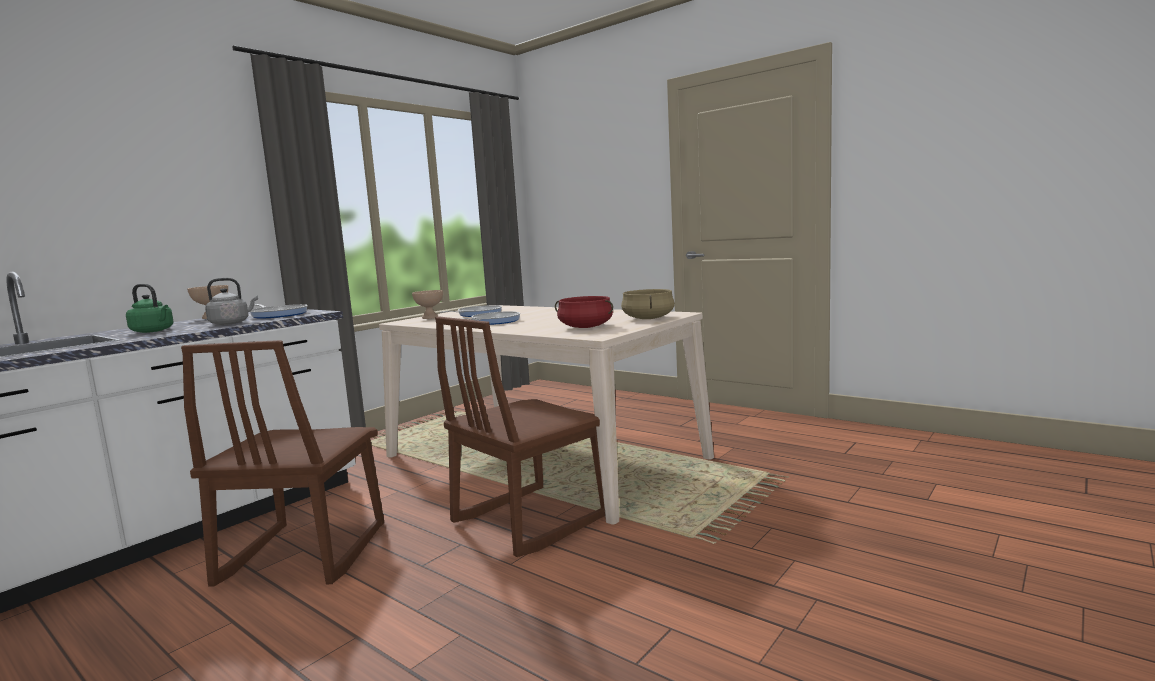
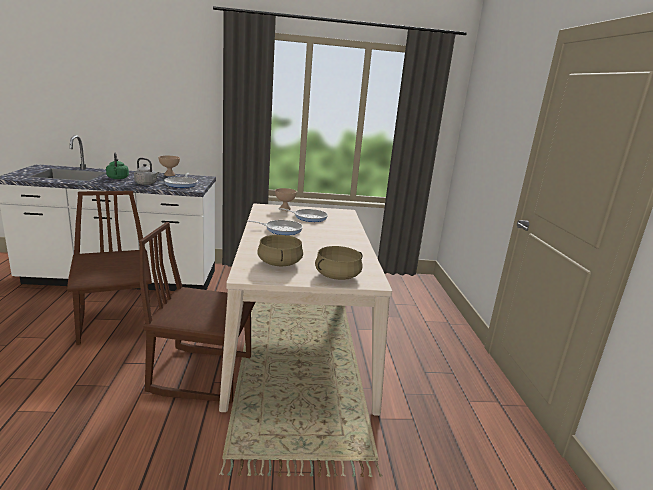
camera: 45 degrees right, 10 degrees up
brown chair [181,340,384,587] -> brown chair turned 105 degrees clockwise [67,191,152,345]
red cooking pot [555,296,613,328] -> beige cooking pot [257,235,303,266]

